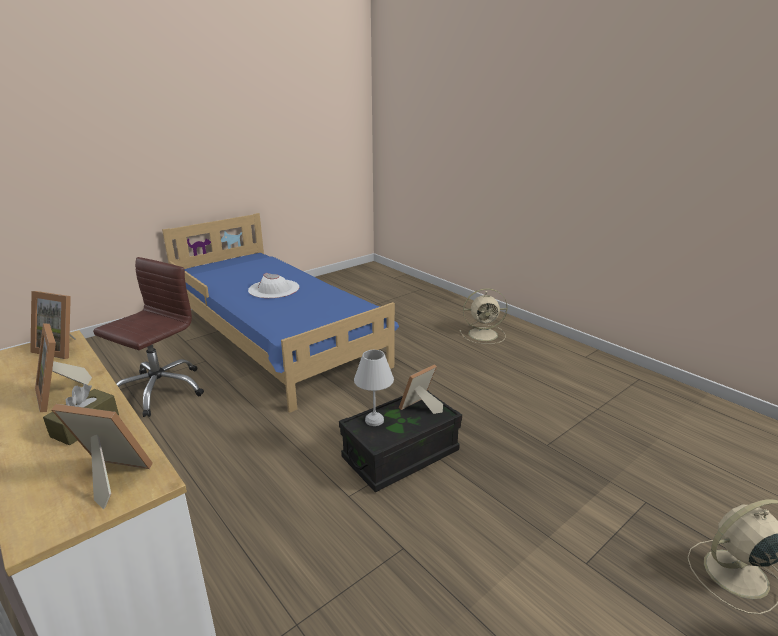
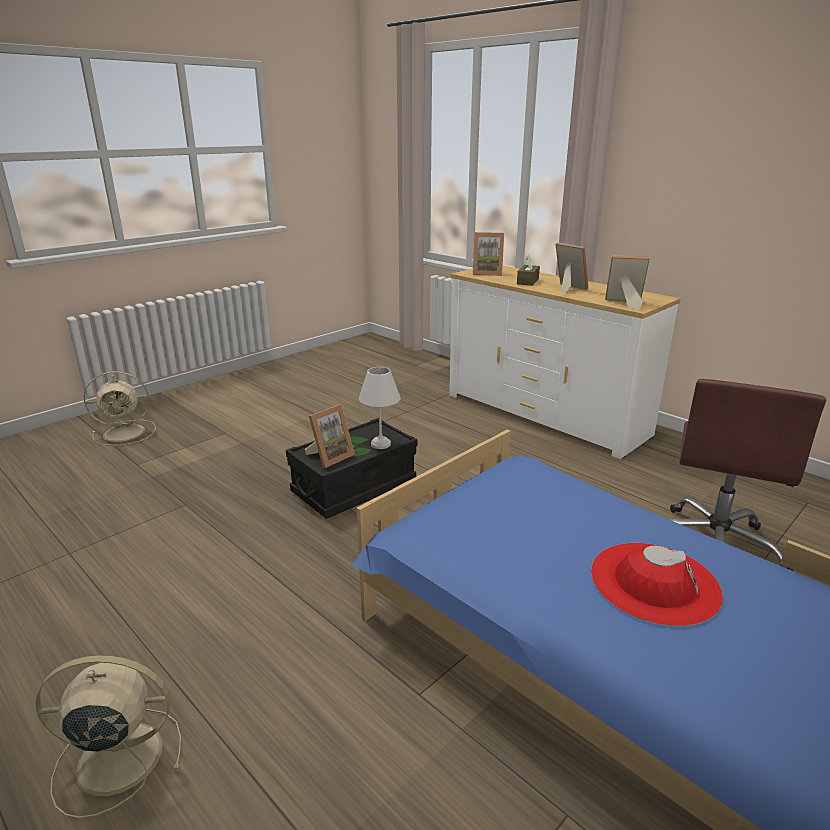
camera: 175 degrees right, 0 degrees up
white hat [248,273,299,298] -> red hat [591,543,723,626]

